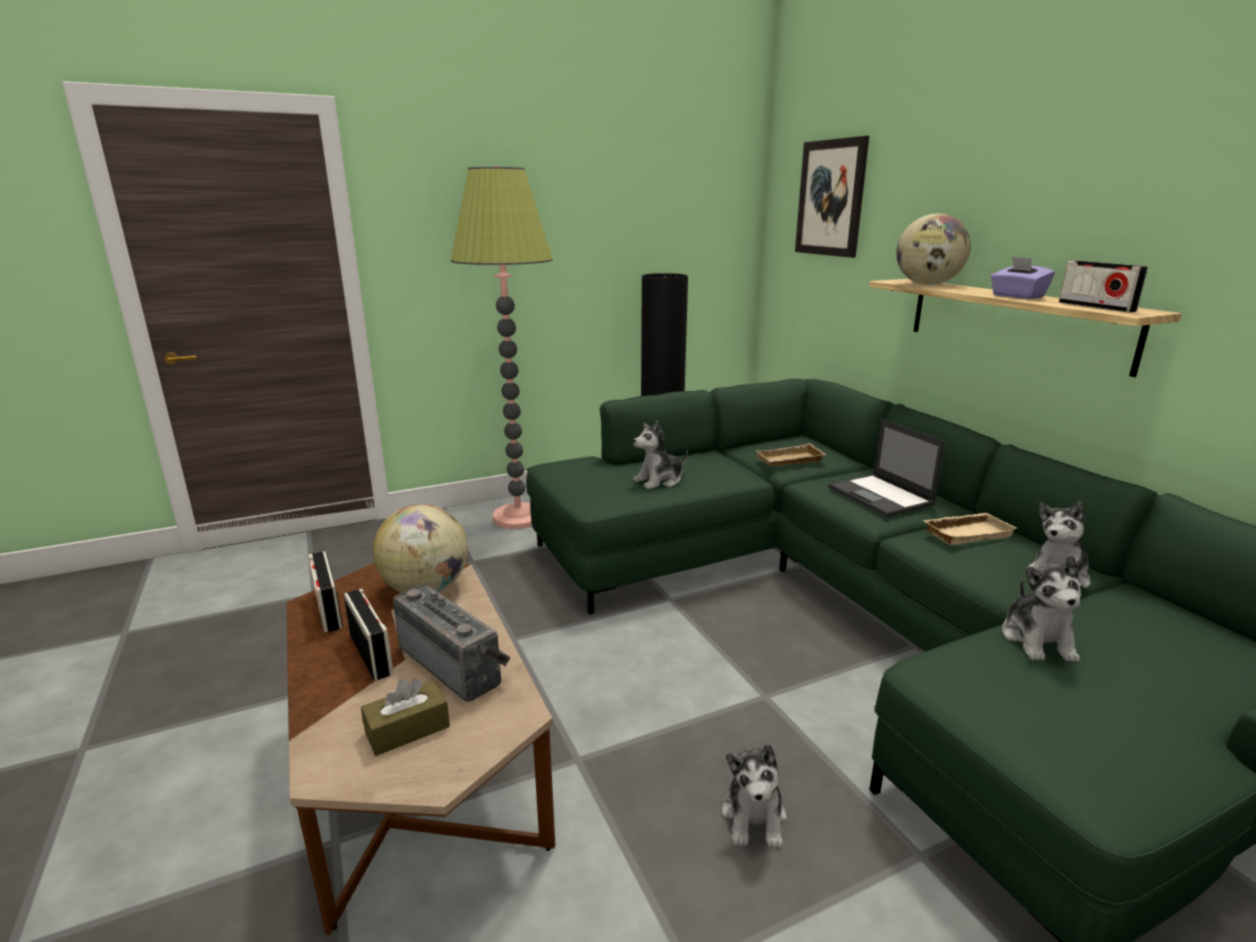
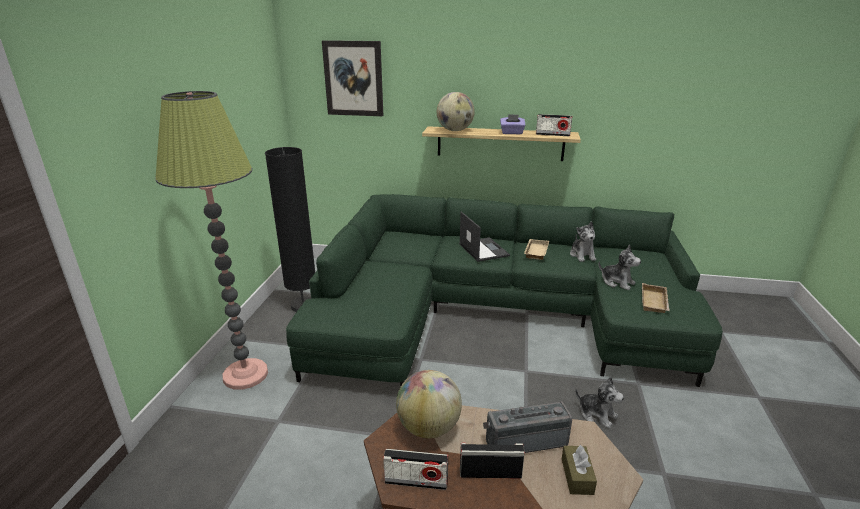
camera: 55 degrees left, 5 degrees up
plush toy [633,420,688,489] -> none
beige tray [755,443,826,466] -> beige tray moved to [642,283,670,313]
laptop [828,419,945,517] -> laptop turned 120 degrees counterclockwise [459,211,510,262]

